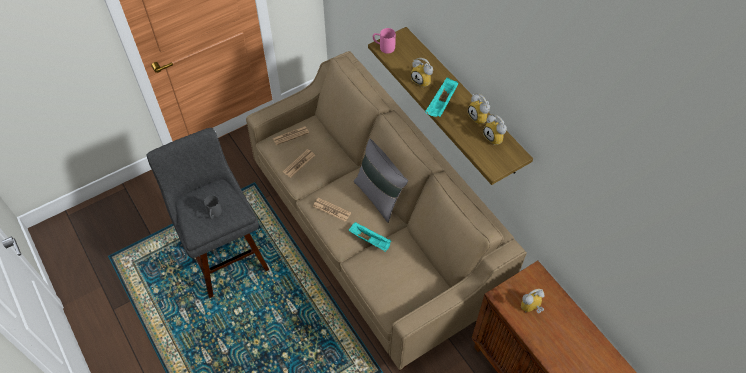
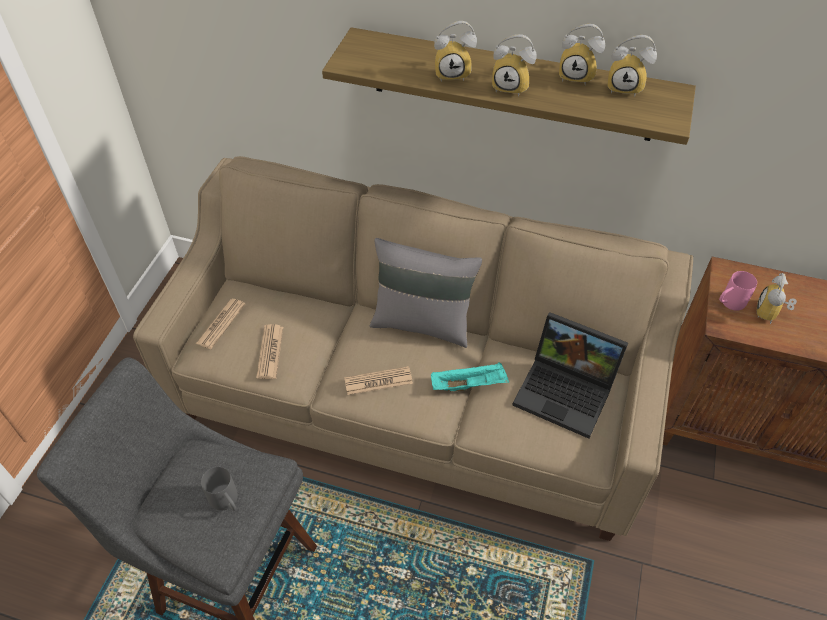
camera: 40 degrees left, 5 degrees down
pink mug [373,28,396,54] -> pink mug moved to [719,271,757,311]
turquoise tray [425,77,459,117] -> alarm clock [492,34,537,96]
none -> laptop [513,312,628,439]

